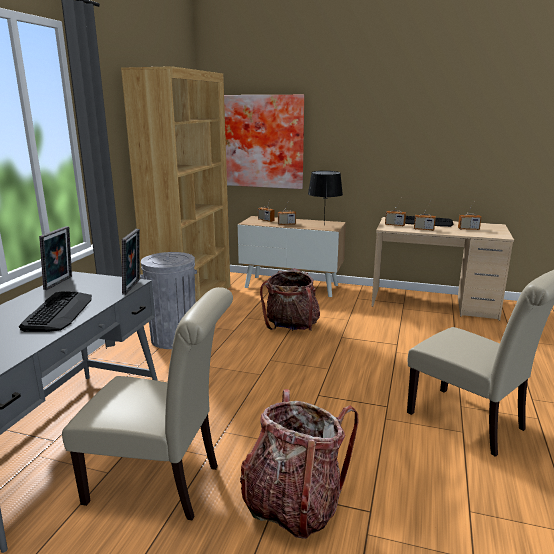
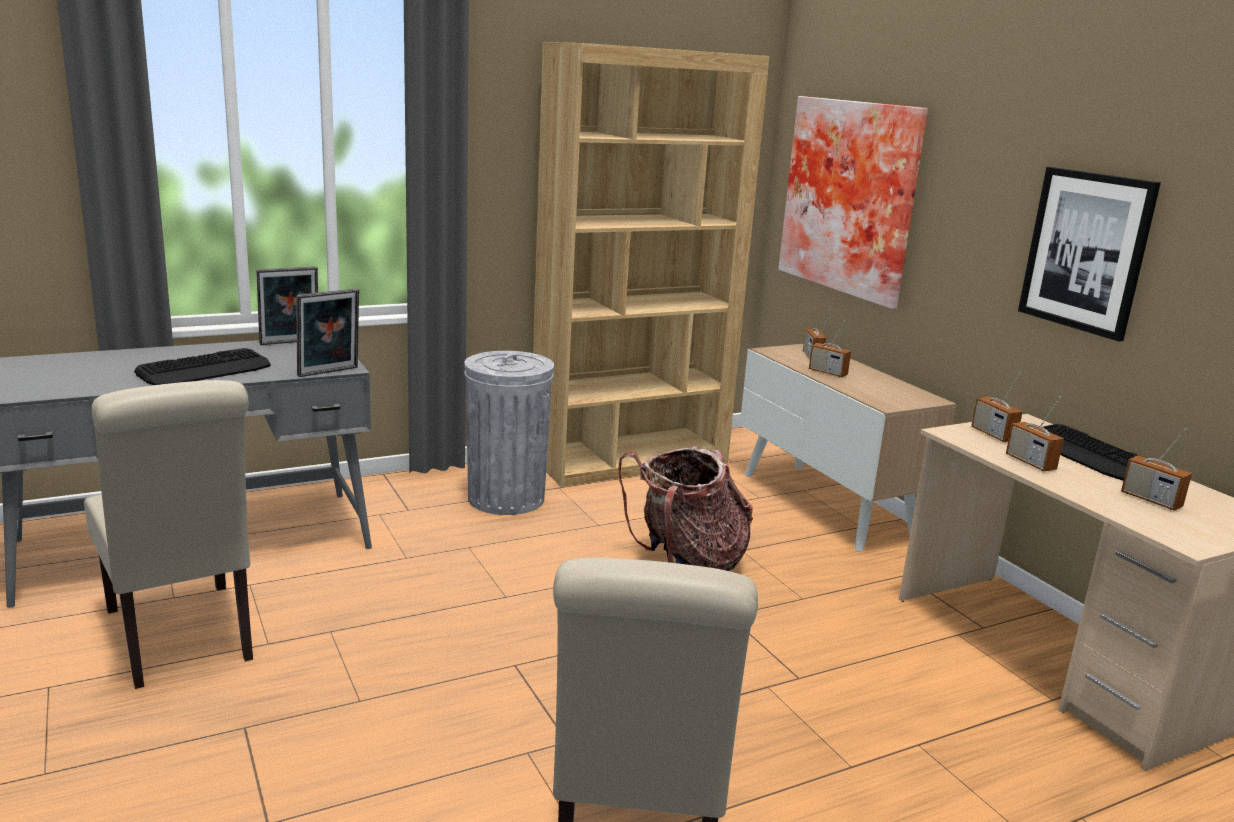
camera: 45 degrees right, 0 degrees up
backpack [240,389,358,539] -> none
black table lamp [308,171,343,225] -> none
none -> picture [1018,167,1161,341]

